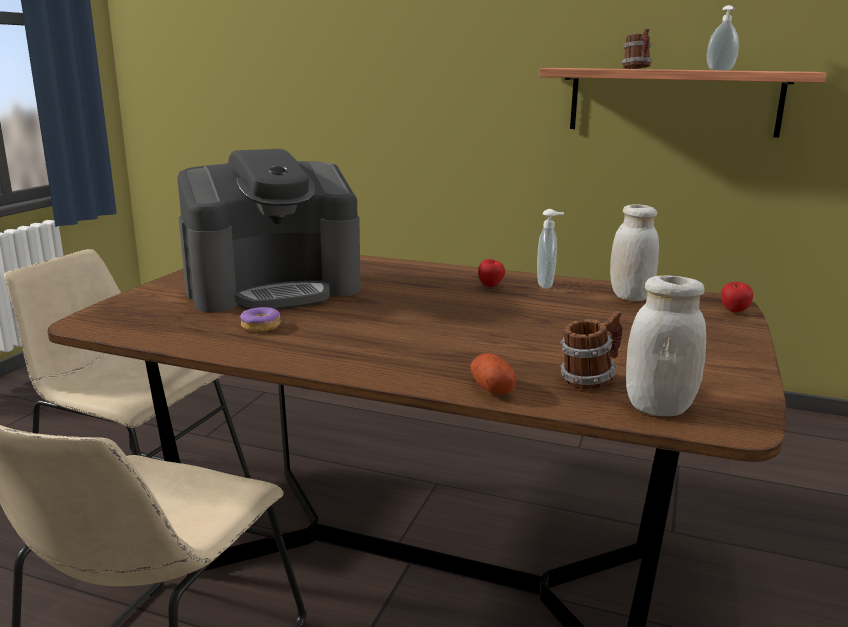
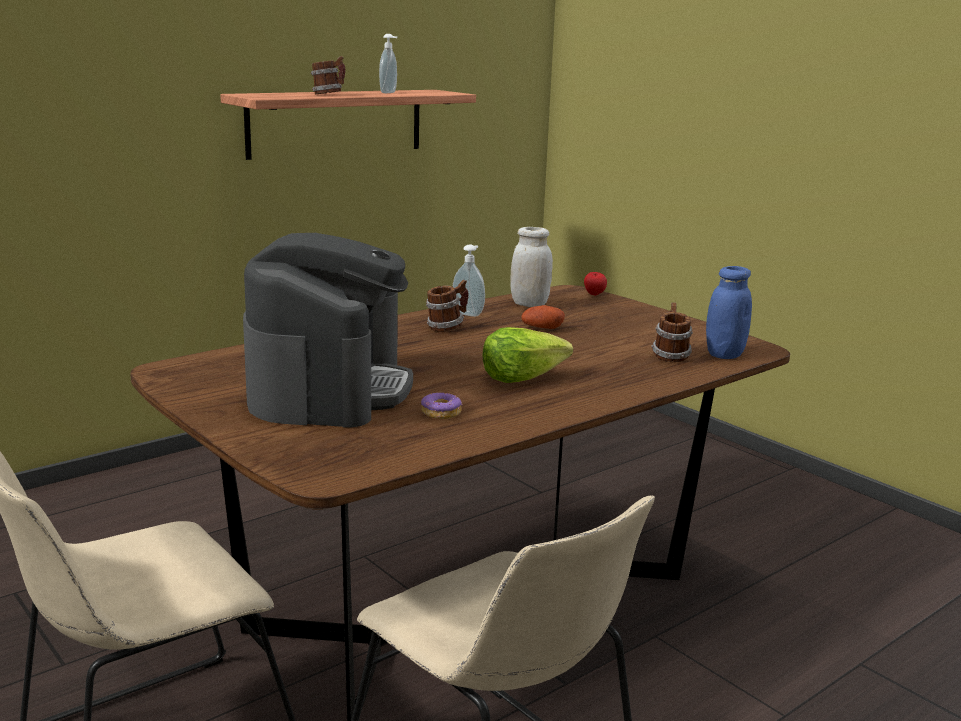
camera: 60 degrees left, 0 degrees up
potato [470,353,517,395] -> potato moved to [521,305,565,329]
apple [478,259,505,287] -> mug [426,280,469,331]
white jar [626,275,706,416] -> blue jar [706,266,752,359]
none -> lettuce [482,327,573,383]

